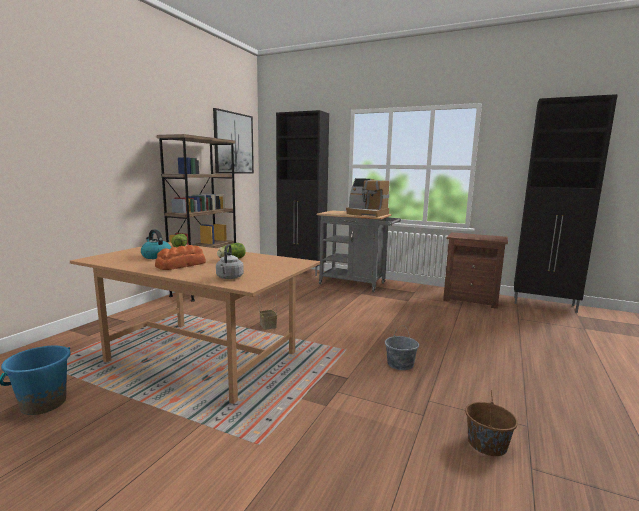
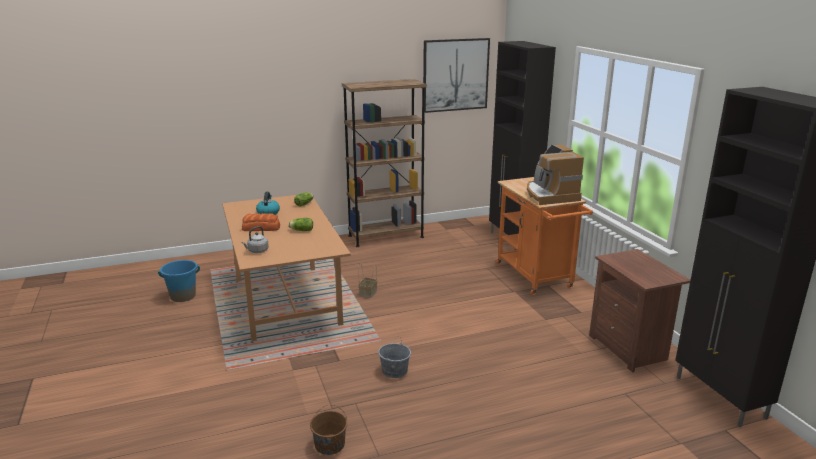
camera: 45 degrees right, 10 degrees up
grey cart [317,210,401,292] -> orange cart [496,177,593,295]

